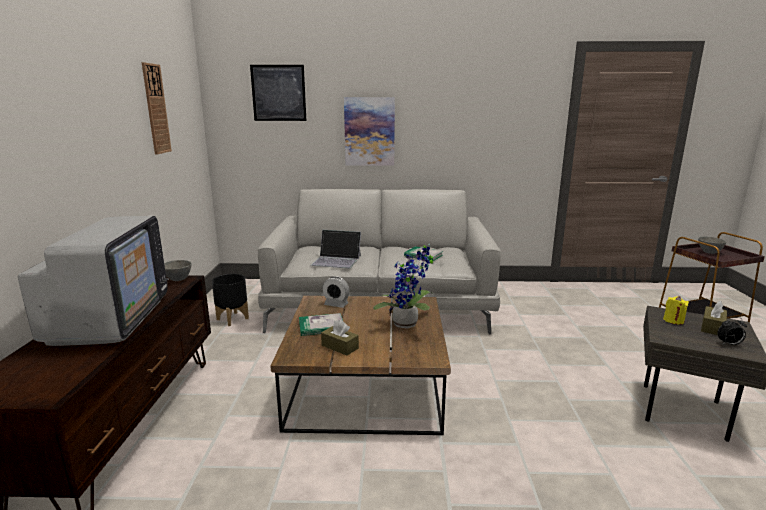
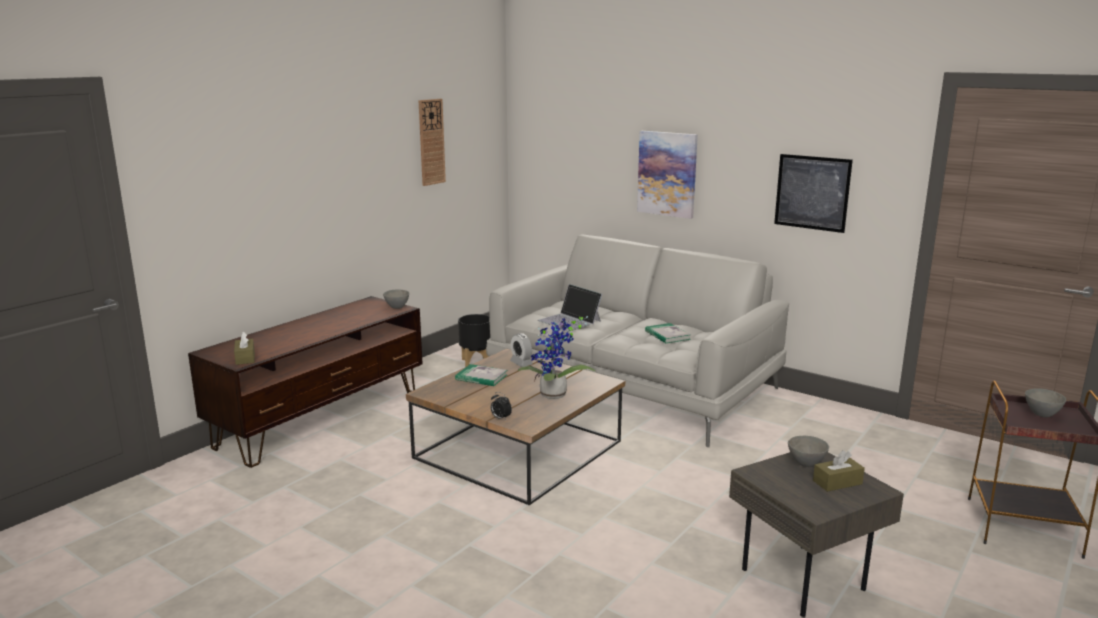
camera: 35 degrees right, 0 degrees up
television [18,216,169,346] -> none
picture [250,65,306,121] -> picture moved to [774,154,853,233]
brown tissue box [321,320,359,355] -> brown tissue box moved to [234,331,255,365]
yellow candle [663,296,689,325] -> grey bowl [788,436,829,467]
alarm clock [717,317,747,345] -> alarm clock moved to [491,392,512,420]

